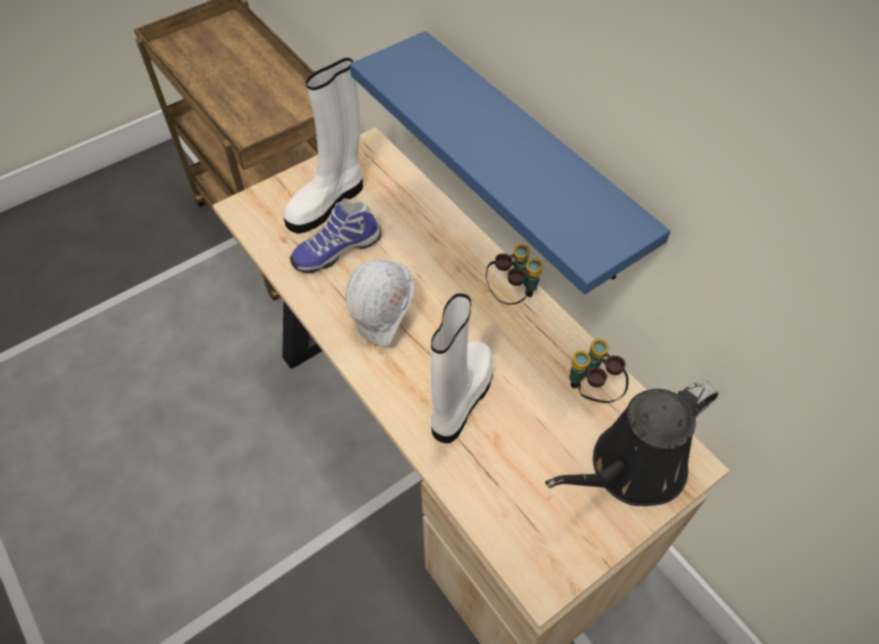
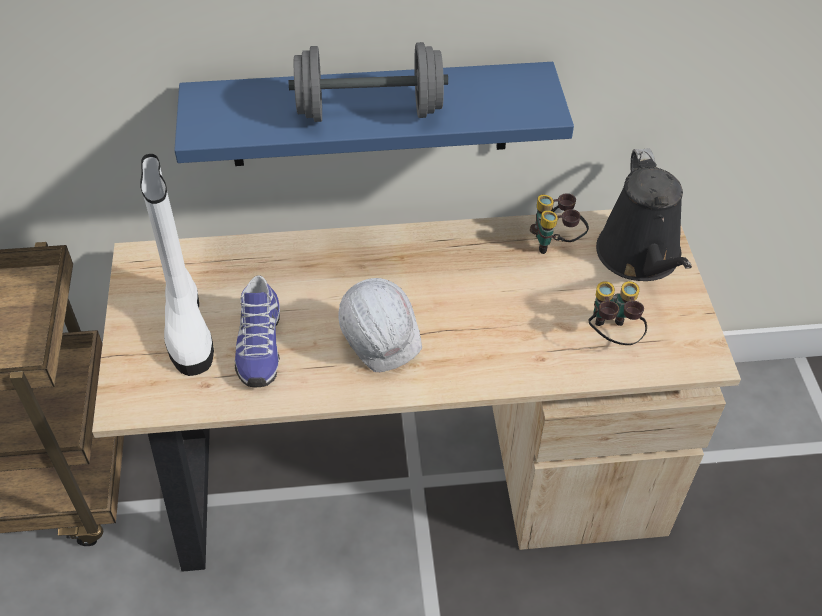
camera: 60 degrees left, 5 degrees down
white boot [431,293,493,443] -> none
binoculars [486,244,543,305] -> binoculars moved to [589,281,647,345]
none -> grey dumbbell [289,42,448,122]

